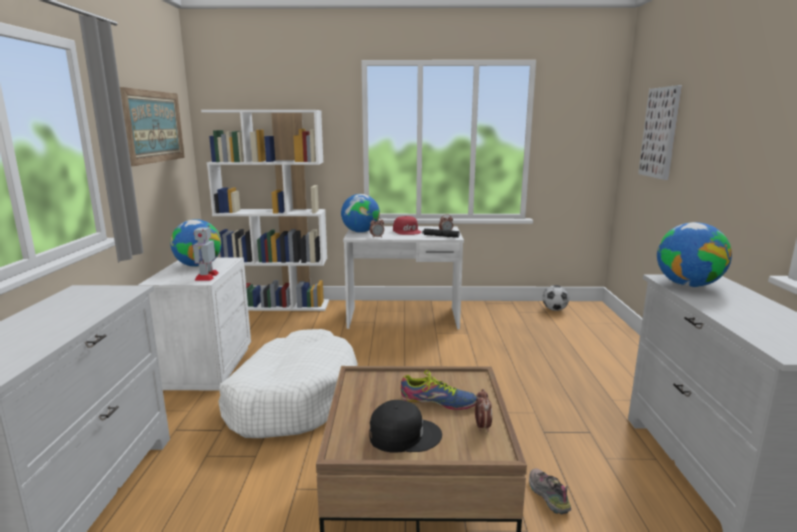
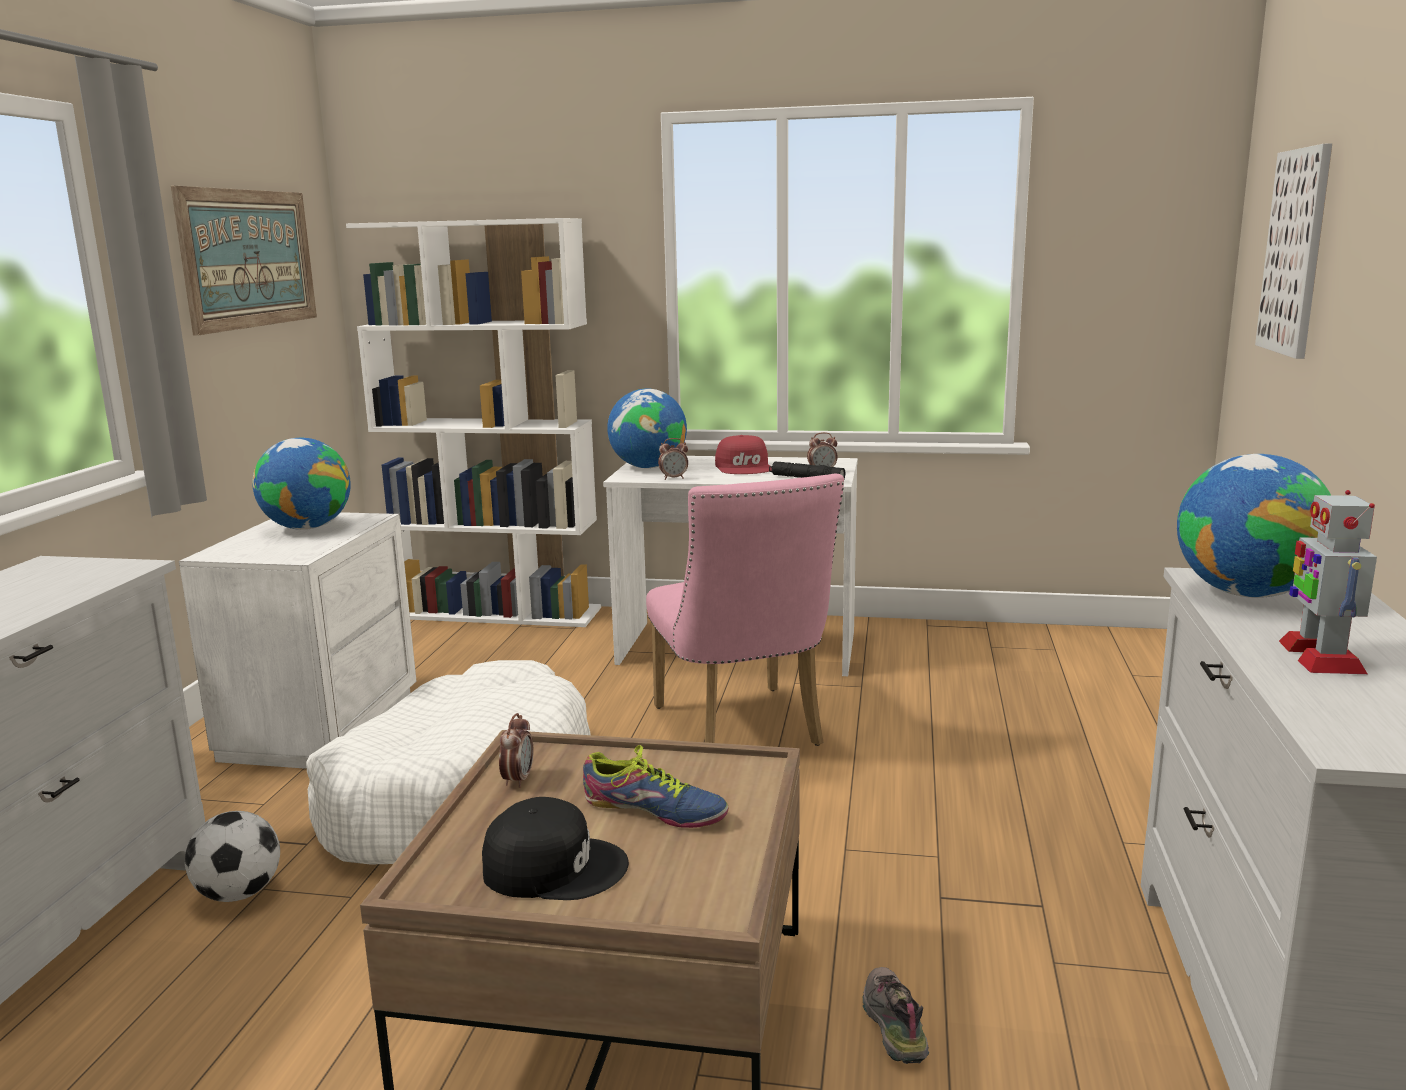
camera: 10 degrees right, 0 degrees up
toy robot [192,226,219,281] -> toy robot moved to [1279,490,1377,674]
alarm clock [475,389,492,432] -> alarm clock moved to [499,713,533,788]
football [542,285,569,311] -> football moved to [185,811,280,902]
none -> pink chair [646,474,844,746]

